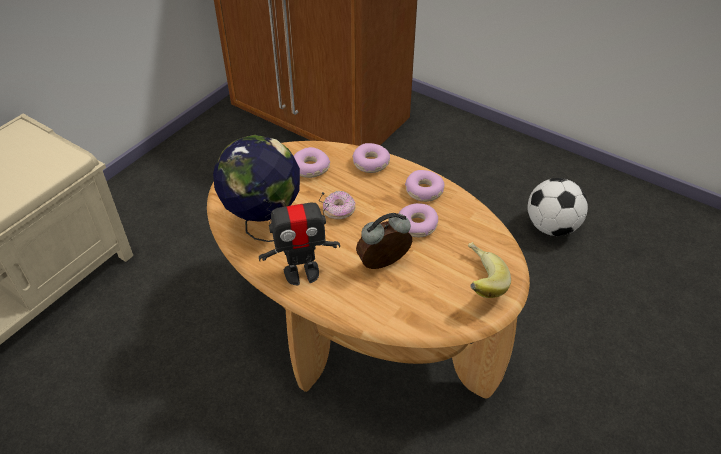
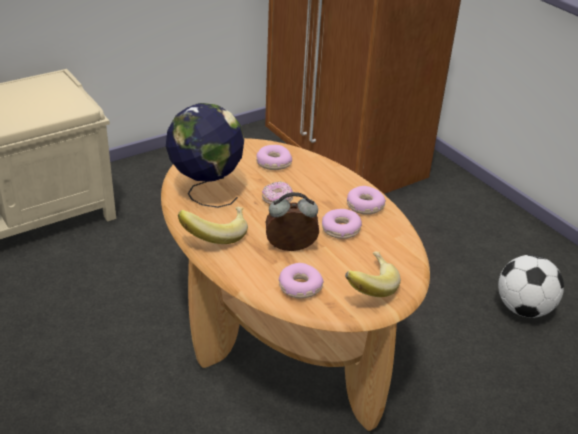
camera: 20 degrees right, 10 degrees down
toy robot [259,192,340,285] -> banana [178,207,248,244]
donut [352,143,390,173] -> donut moved to [279,263,324,299]

